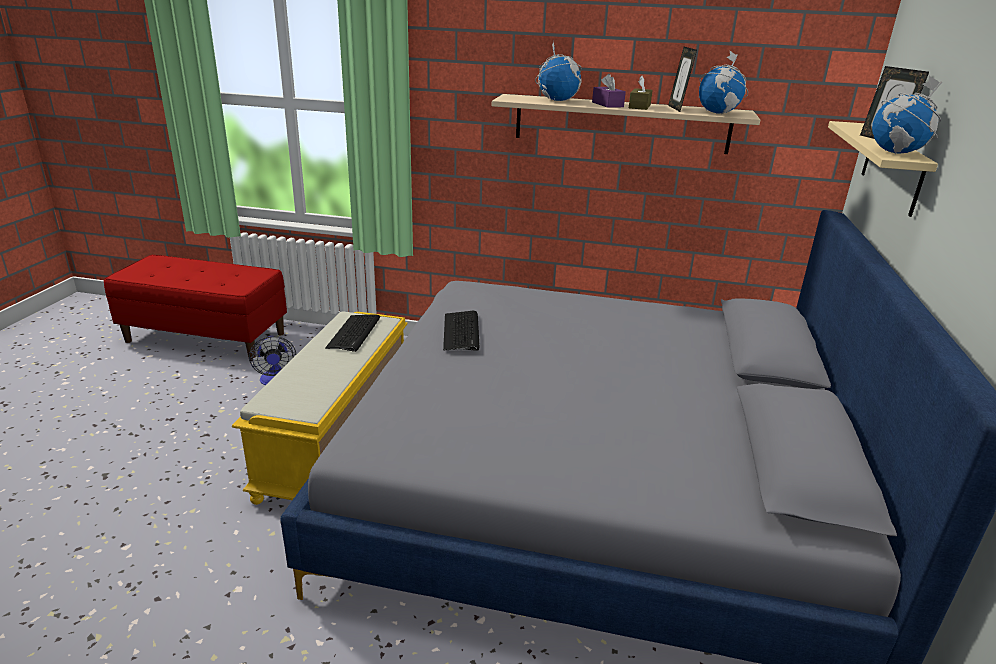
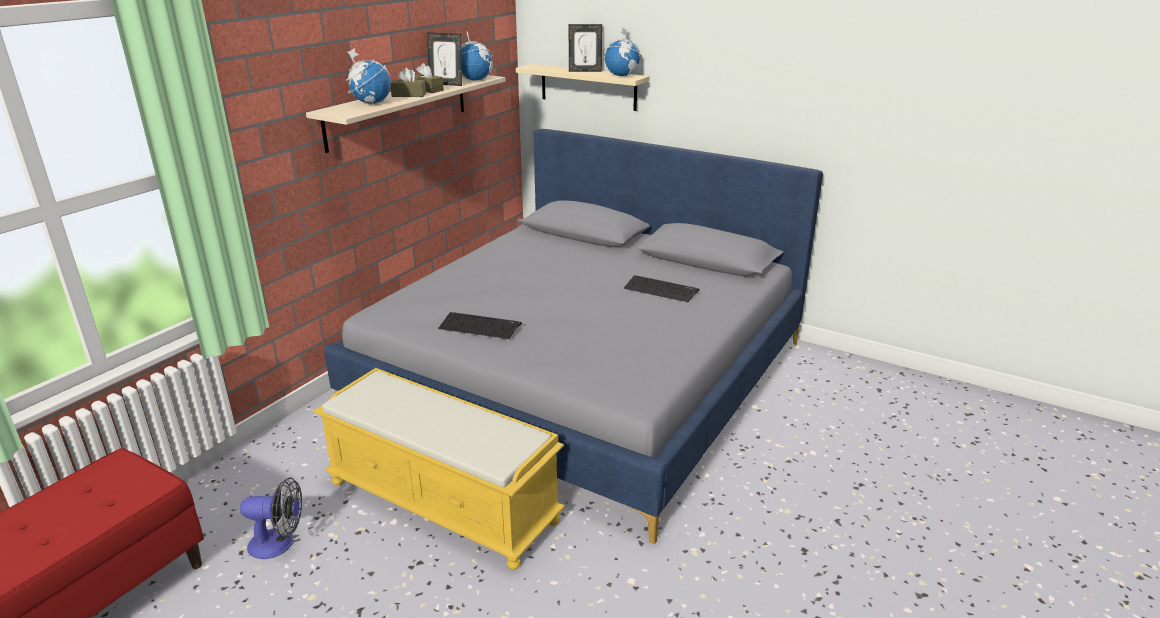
camera: 70 degrees left, 0 degrees up
keyboard [325,314,380,352] -> keyboard moved to [624,275,700,302]
purple tissue box [592,74,626,108] -> brown tissue box [391,68,426,97]

